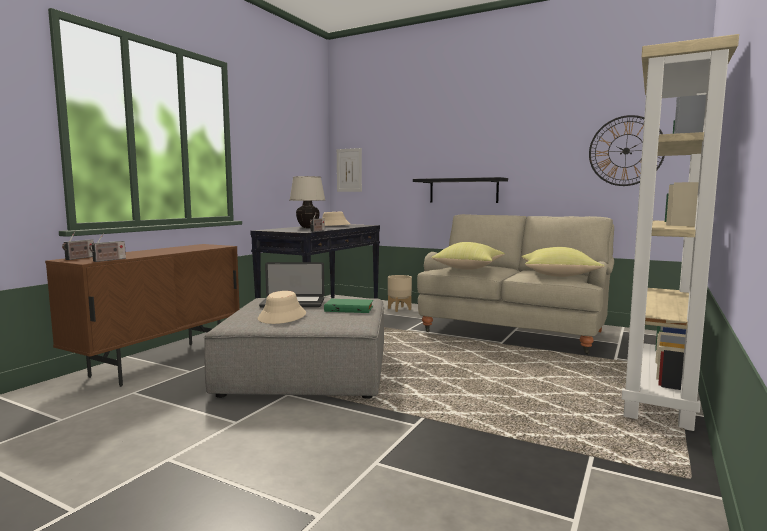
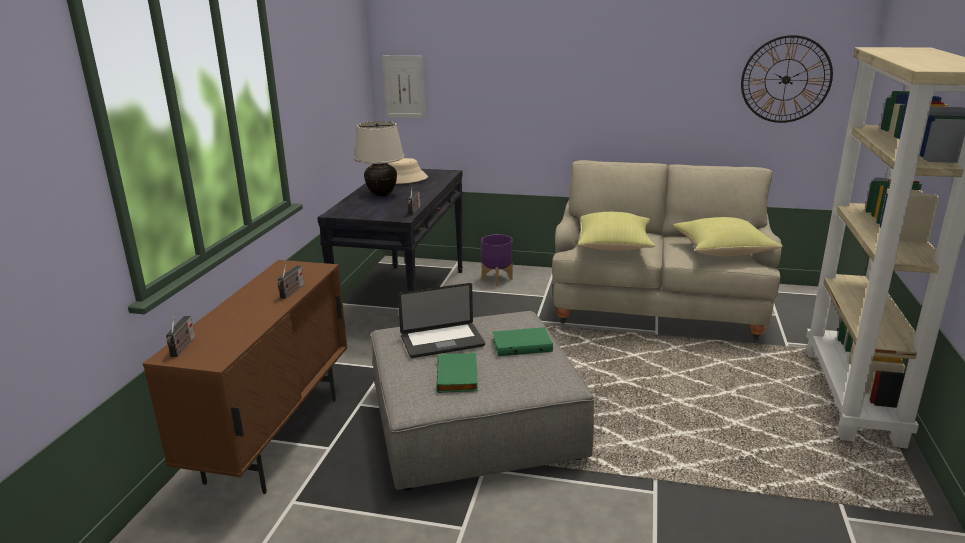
camera: 15 degrees left, 15 degrees up
radio [89,233,126,262] -> radio moved to [278,264,304,299]
beige hat [258,291,306,324] -> green book [437,353,478,393]
beige planter [388,275,412,312] -> purple planter [481,234,513,286]
black shelf [413,177,508,203] -> none

